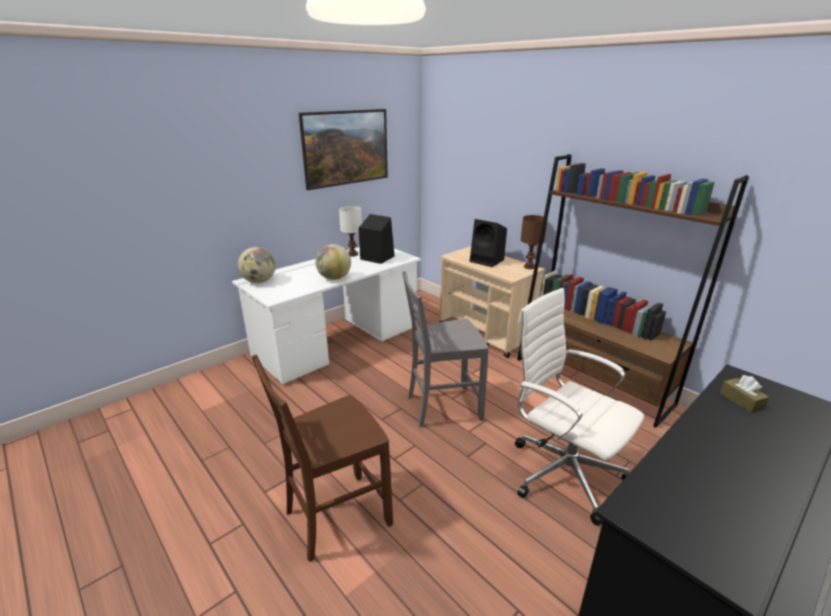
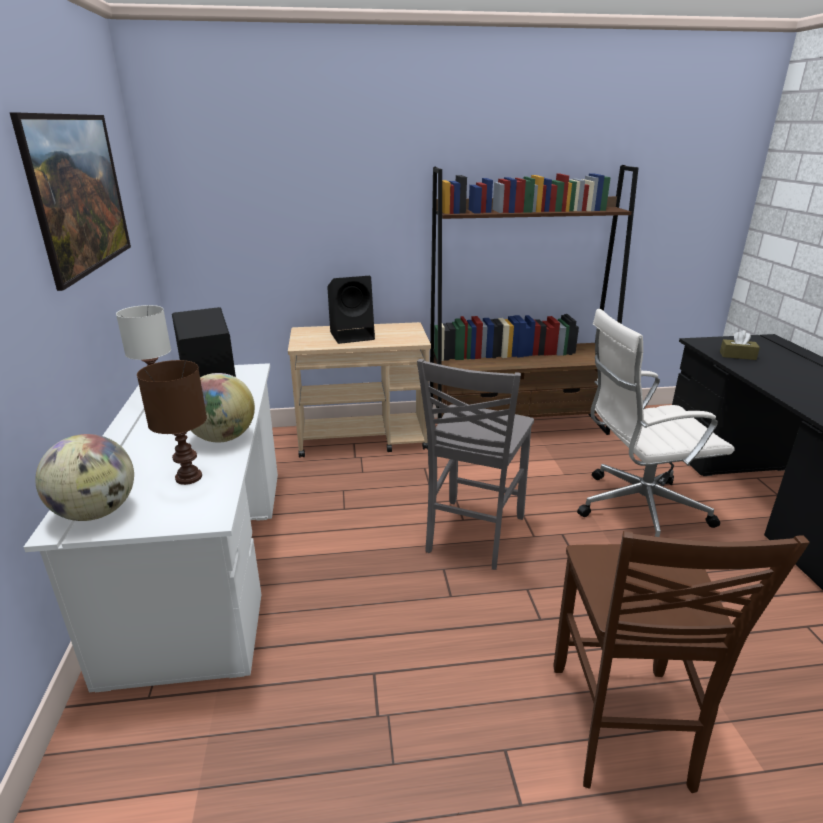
camera: 55 degrees left, 0 degrees up
brown table lamp [521,215,547,269] -> brown table lamp moved to [137,360,207,485]

